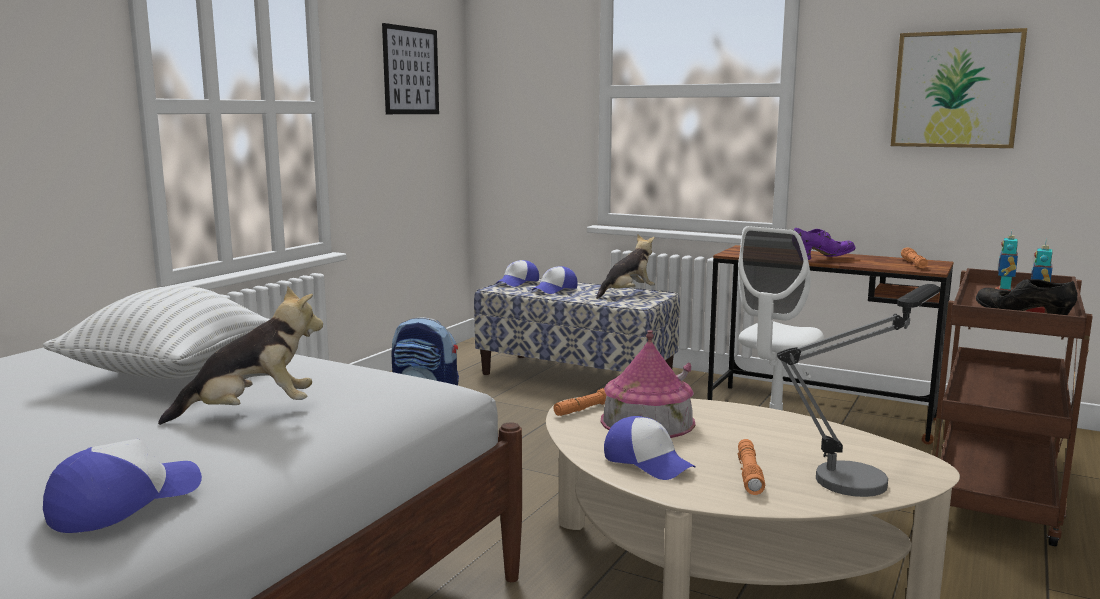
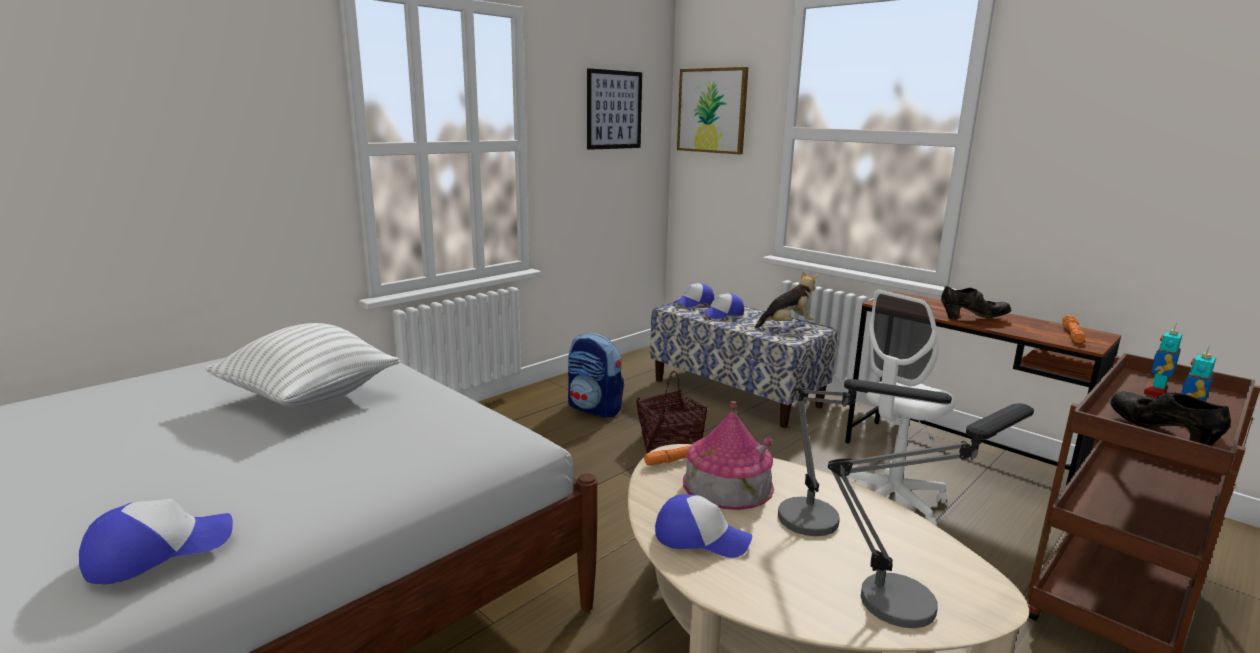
camera: 15 degrees right, 5 degrees up
plush toy [158,286,323,425] -> none
cap [604,416,696,480] -> cap turned 45 degrees counterclockwise [655,494,752,558]
orange flashlight [737,439,765,495] -> none
purple shoe [794,228,856,260] -> black shoe [941,286,1011,319]
picture [891,28,1027,148] -> picture moved to [677,67,748,154]
none -> basket [636,370,707,453]
none -> table lamp [778,379,952,536]

